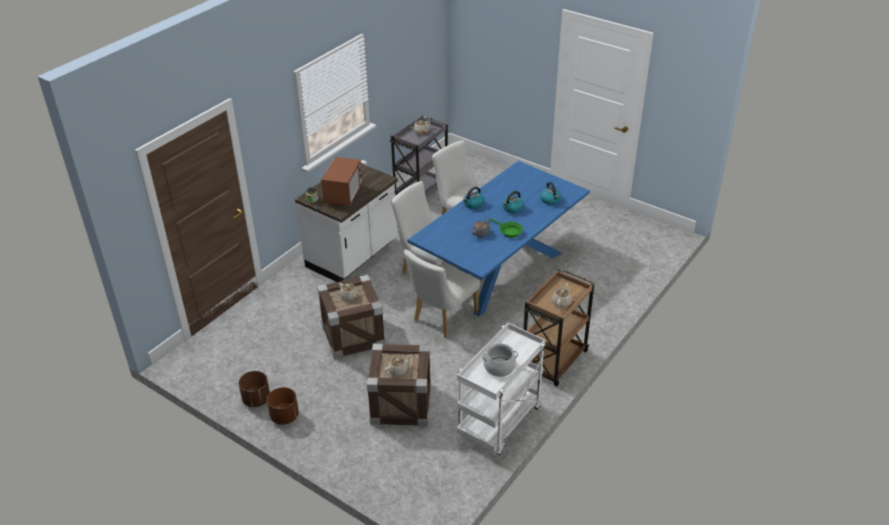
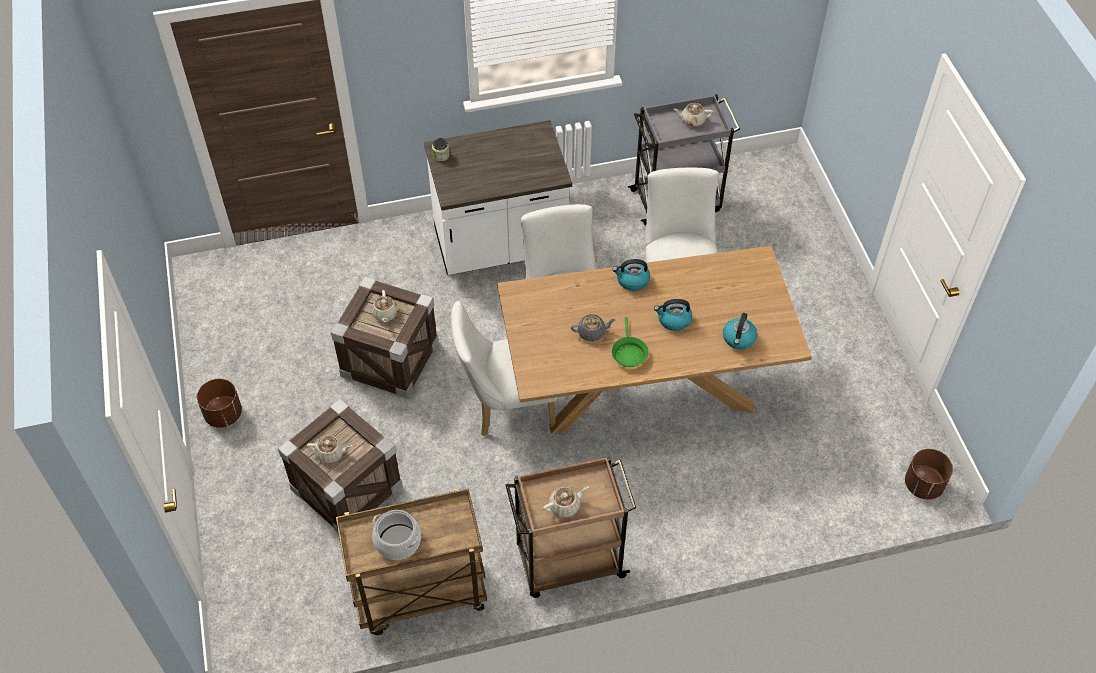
camera: 40 degrees right, 15 degrees up
brown planter [239,371,270,407] -> brown planter moved to [905,449,953,500]
microwave [321,157,362,206] -> none
blue dining table [408,161,590,317] -> brown dining table [497,246,812,434]
white cart [457,323,546,455] -> brown cart [336,488,487,635]

